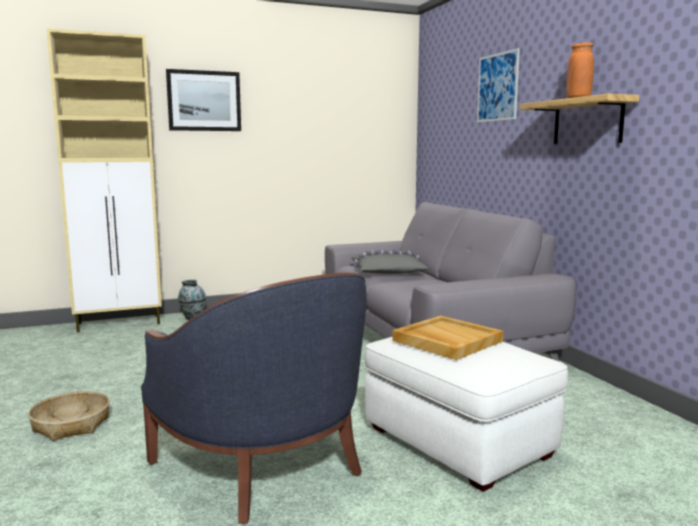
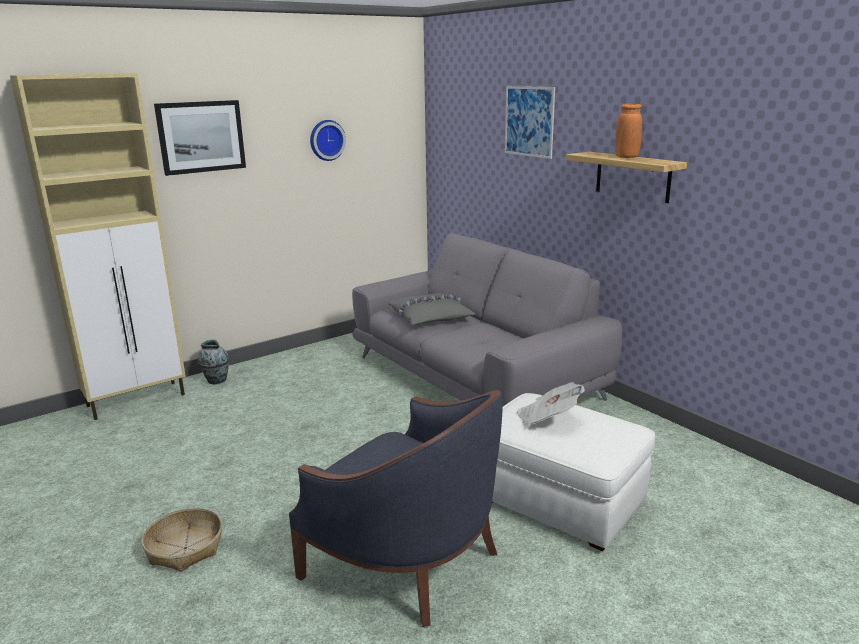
camera: 15 degrees left, 10 degrees up
beige tray [392,315,504,360] -> newspaper [517,382,585,426]
none -> wall clock [310,120,346,161]

